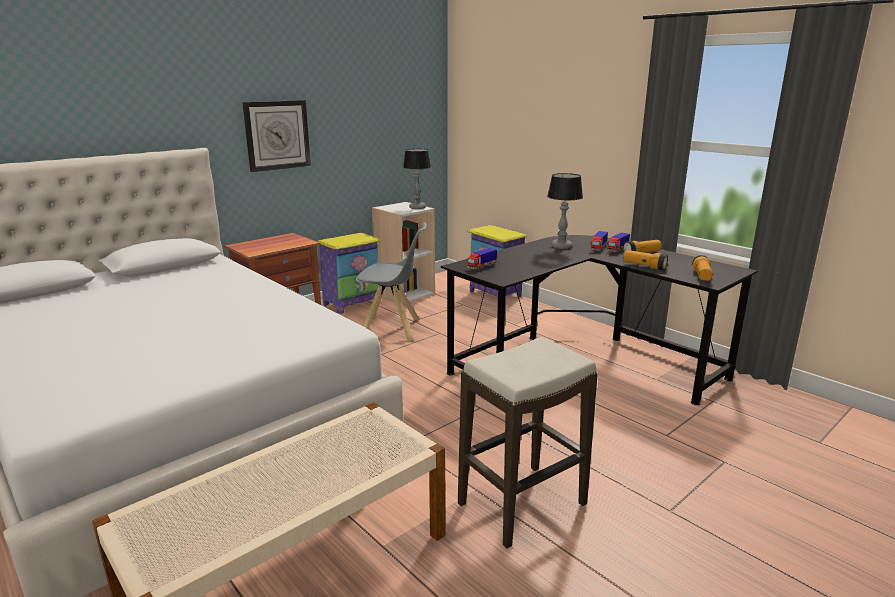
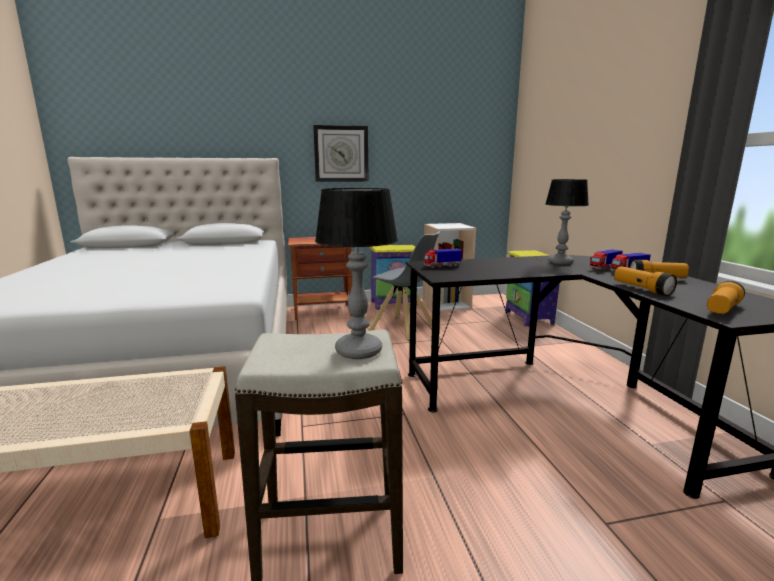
camera: 30 degrees right, 5 degrees down
table lamp [403,149,431,209] -> table lamp moved to [315,188,398,359]

